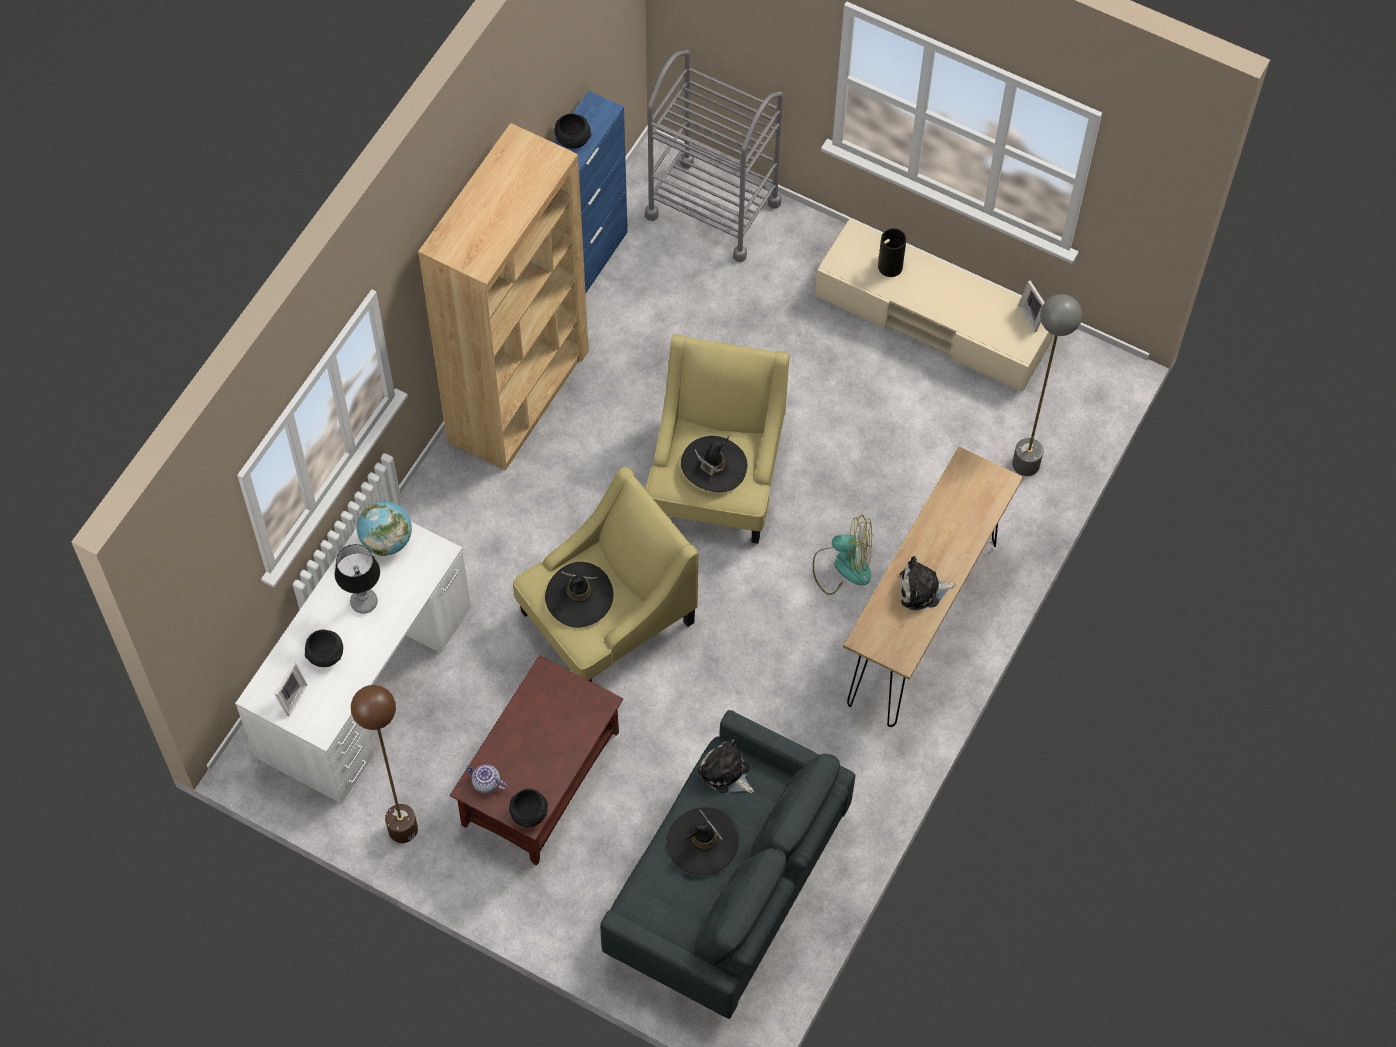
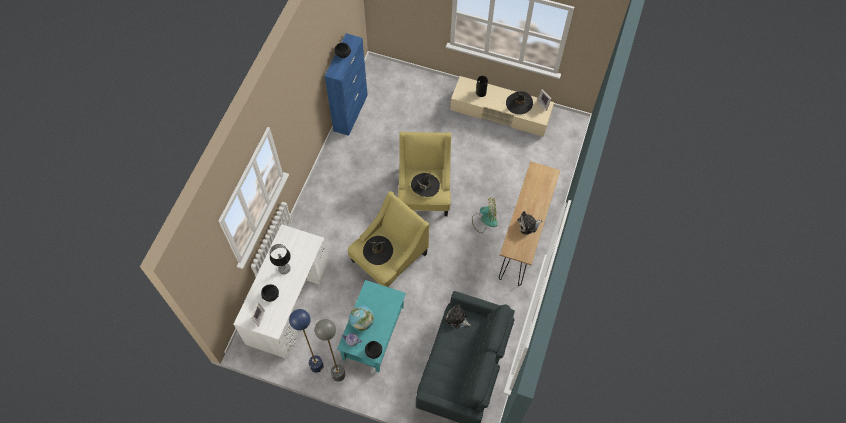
camera: 10 degrees left, 0 degrees up
brown floor lamp [351,685,418,843] -> blue floor lamp [289,309,324,373]
globe [357,501,412,556] -> globe moved to [349,305,374,331]
brown bookcase [418,123,589,471] -> none
brown coffee table [450,656,623,865] -> turquoise coffee table [337,280,406,372]
grey cart [645,50,783,262] -> none
black hat [667,807,739,875] -> black hat moved to [506,90,533,114]
grey floor lamp [1012,294,1082,476] -> grey floor lamp moved to [315,319,345,382]

